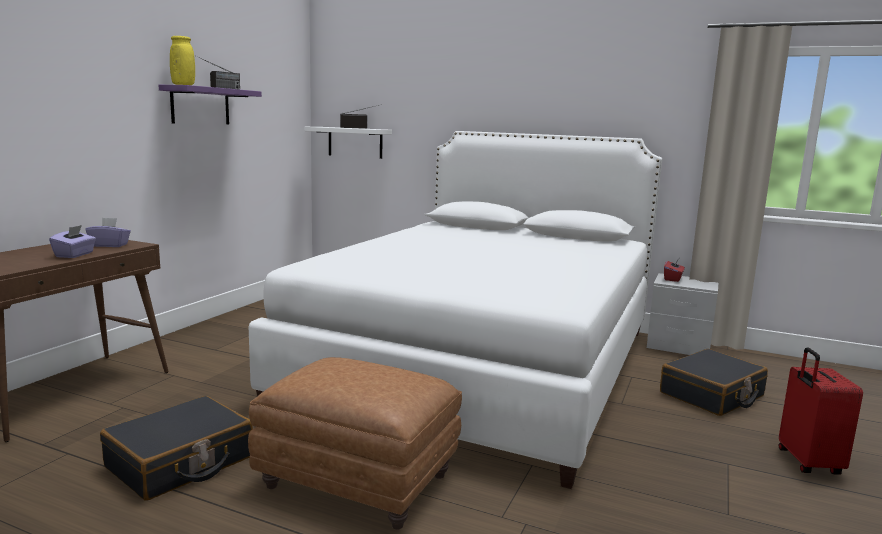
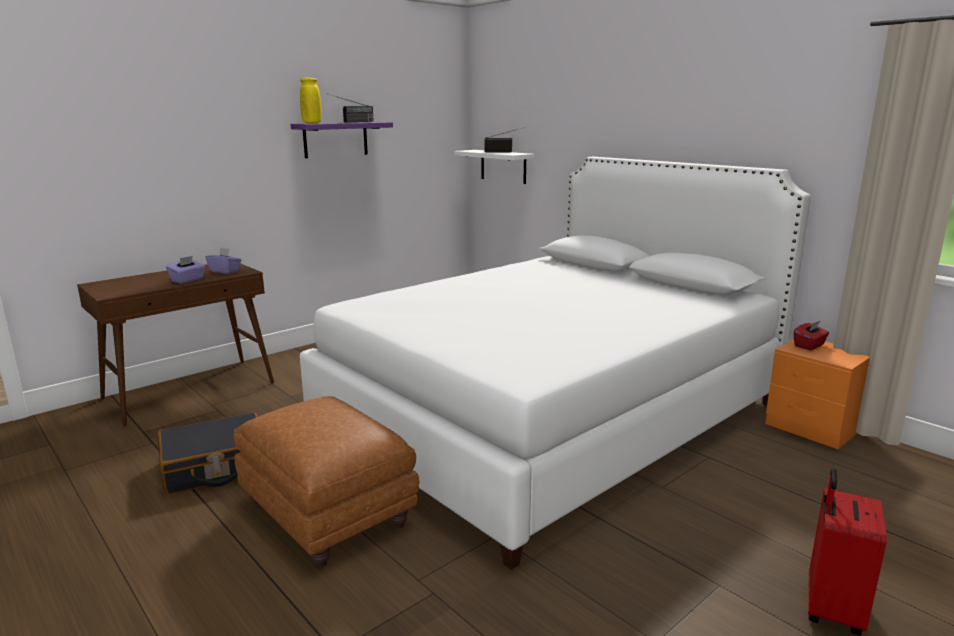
camera: 25 degrees right, 5 degrees up
grey nightstand [647,273,718,355] -> orange nightstand [765,340,870,449]
black suitcase [660,349,768,416] -> none

